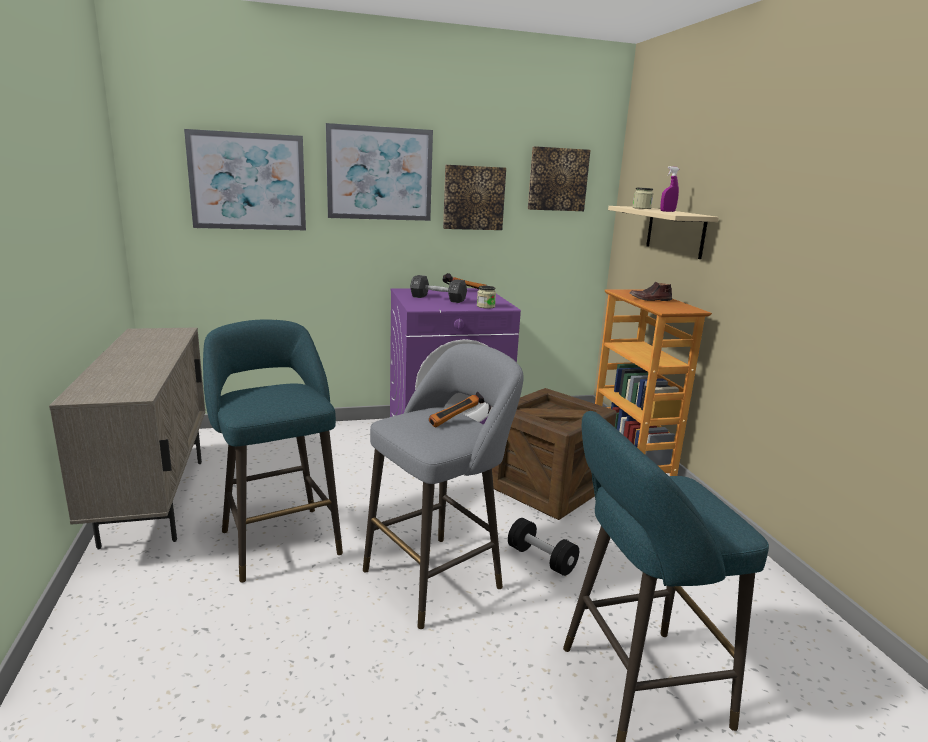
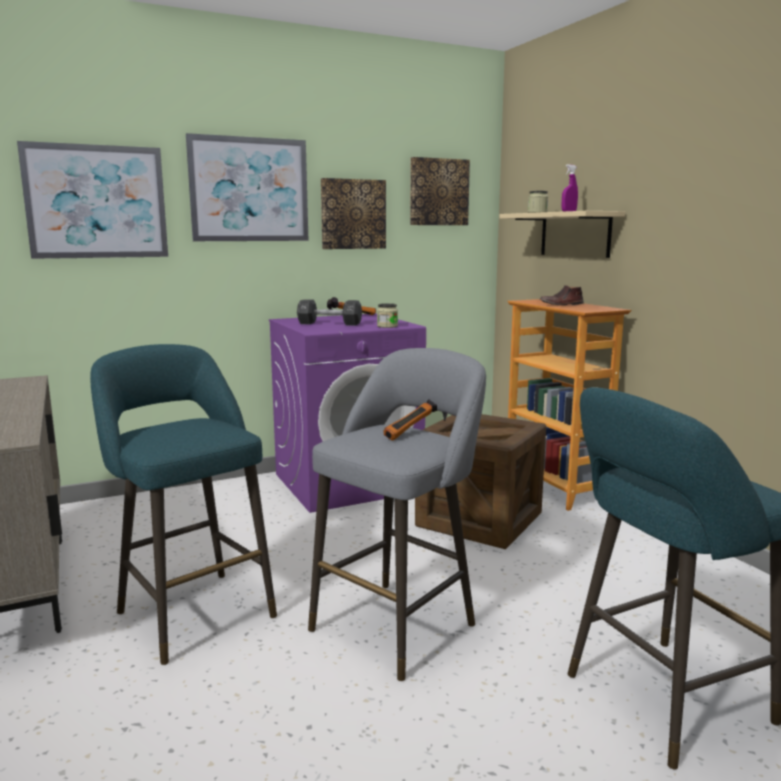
camera: 10 degrees left, 5 degrees down
black dumbbell [508,518,579,576] -> none

